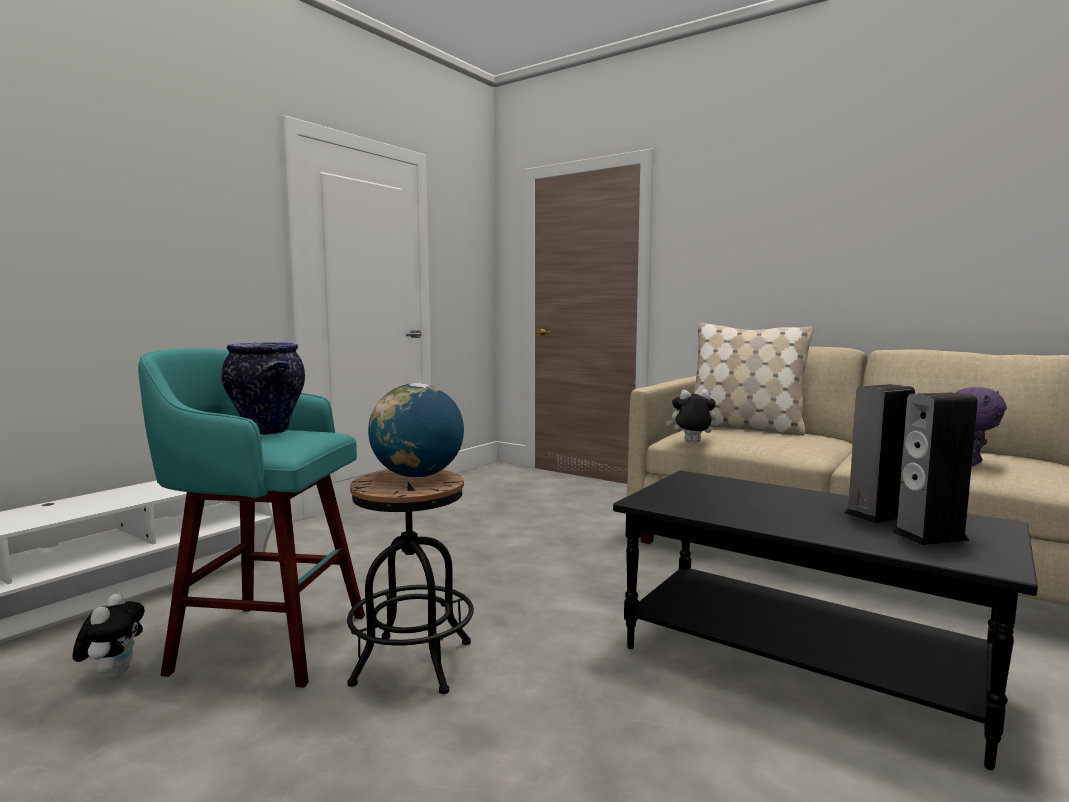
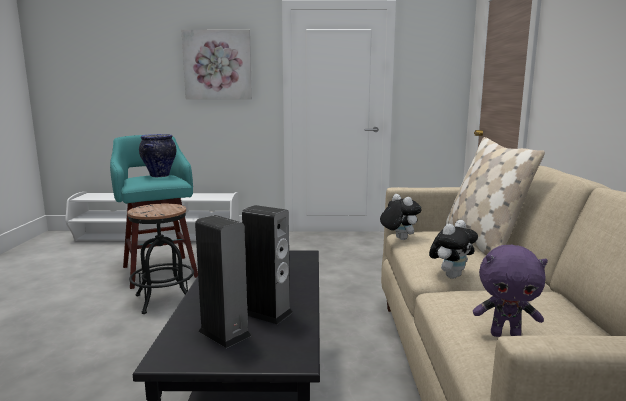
camera: 55 degrees right, 5 degrees up
plush toy [72,593,145,679] -> plush toy moved to [429,220,478,279]
globe [368,383,464,478] -> none
none -> picture [182,30,252,99]

